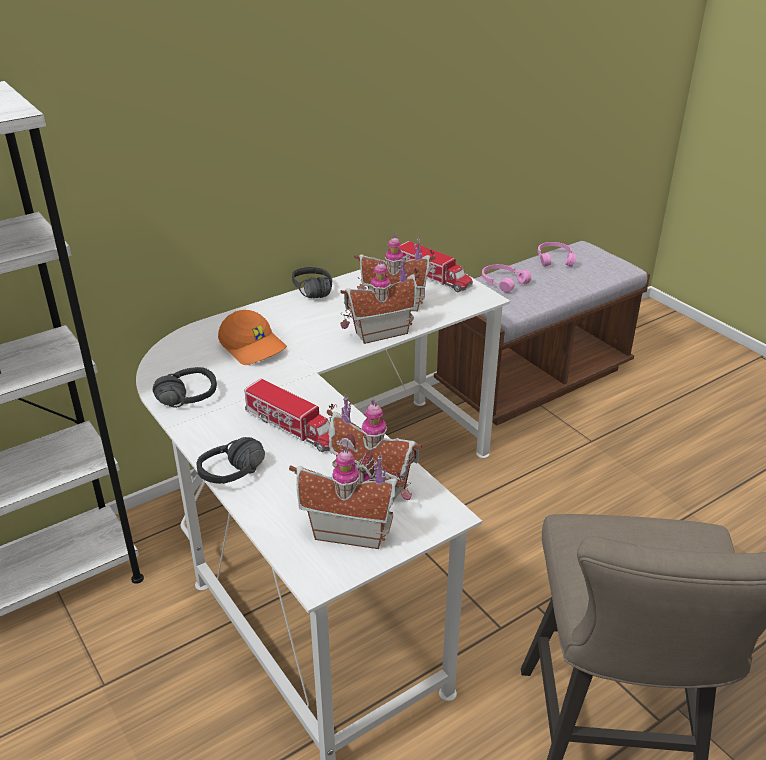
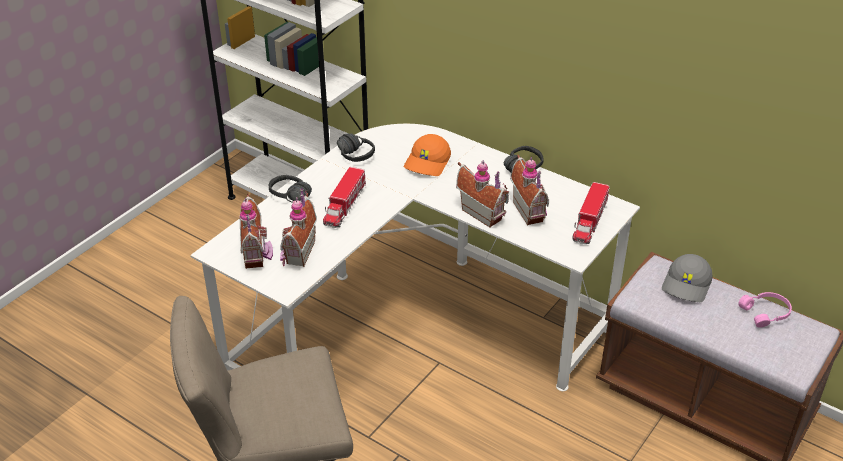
camera: 70 degrees right, 5 degrees up
pink headphones [482,264,531,293] -> grey cap [662,254,713,302]

